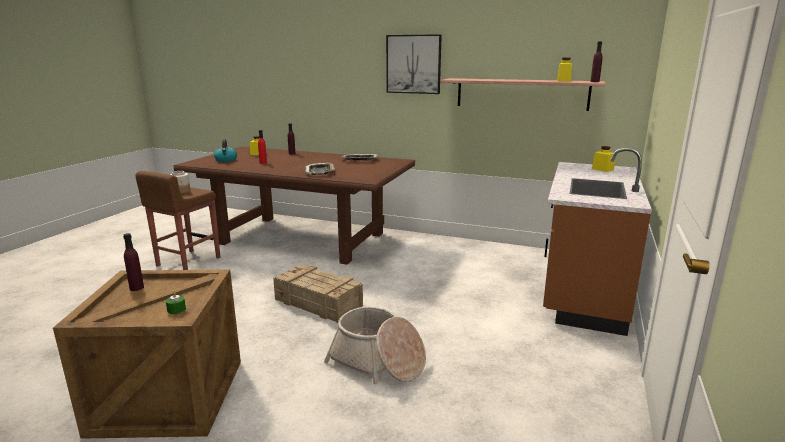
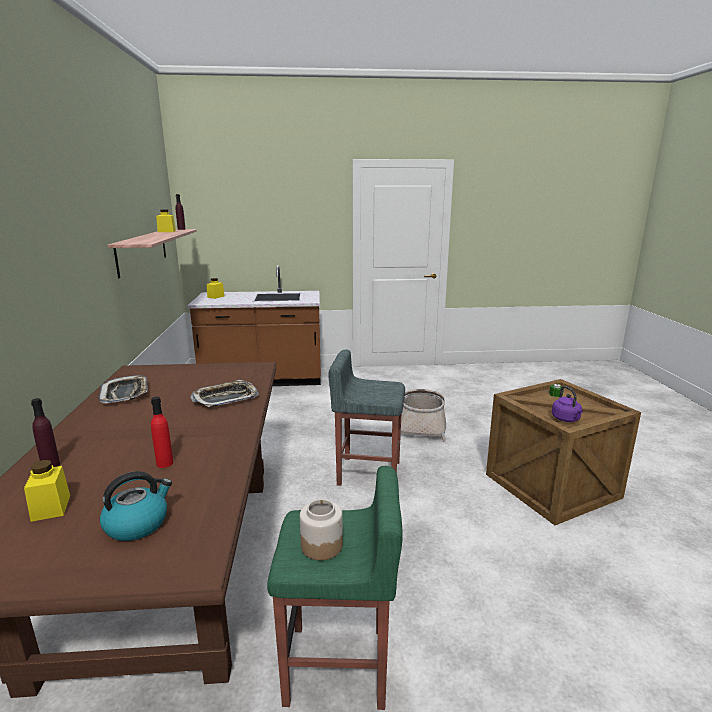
camera: 115 degrees left, 0 degrees up
purple bottle [123,233,144,291] -> purple kettle [552,386,583,422]
brown stool [136,171,221,270] -> green stool [267,466,403,710]
crate [273,265,363,323] -> grey stool [328,349,405,486]
picture [386,34,442,94] -> none

